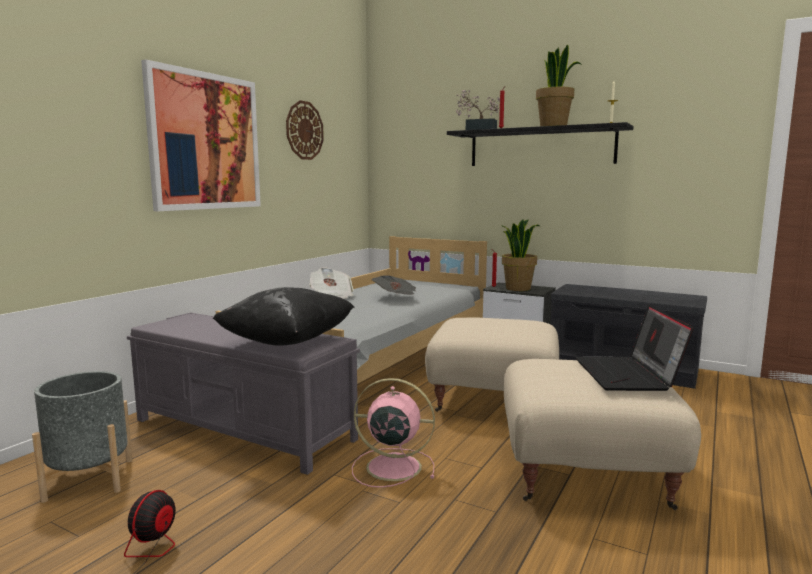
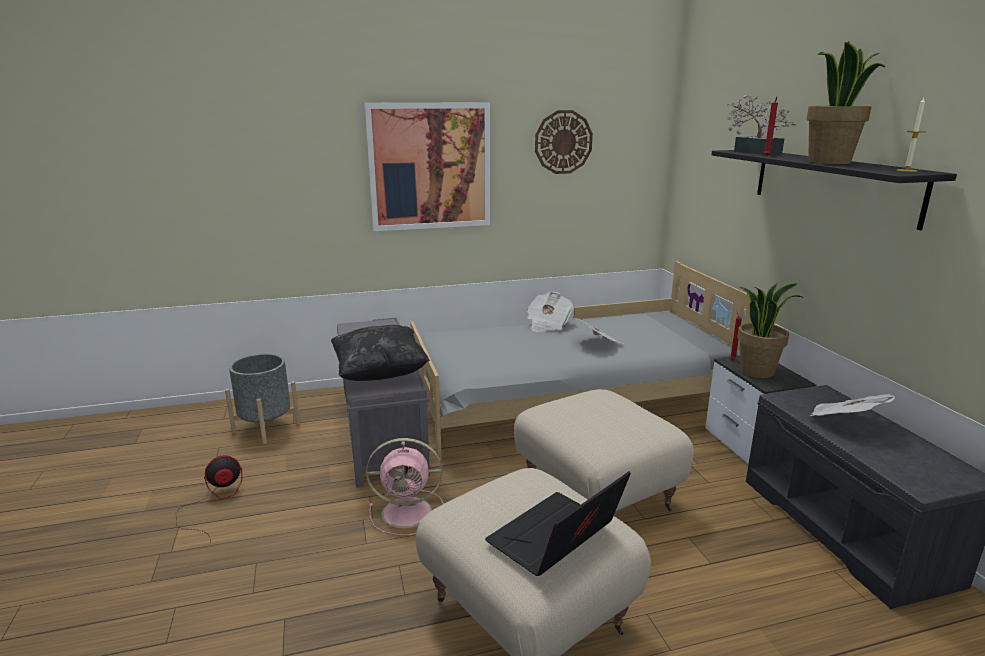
camera: 45 degrees right, 10 degrees up
pink fan [352,378,435,488] -> pink fan turned 120 degrees clockwise [366,438,444,535]
none -> newspaper [810,394,896,416]

